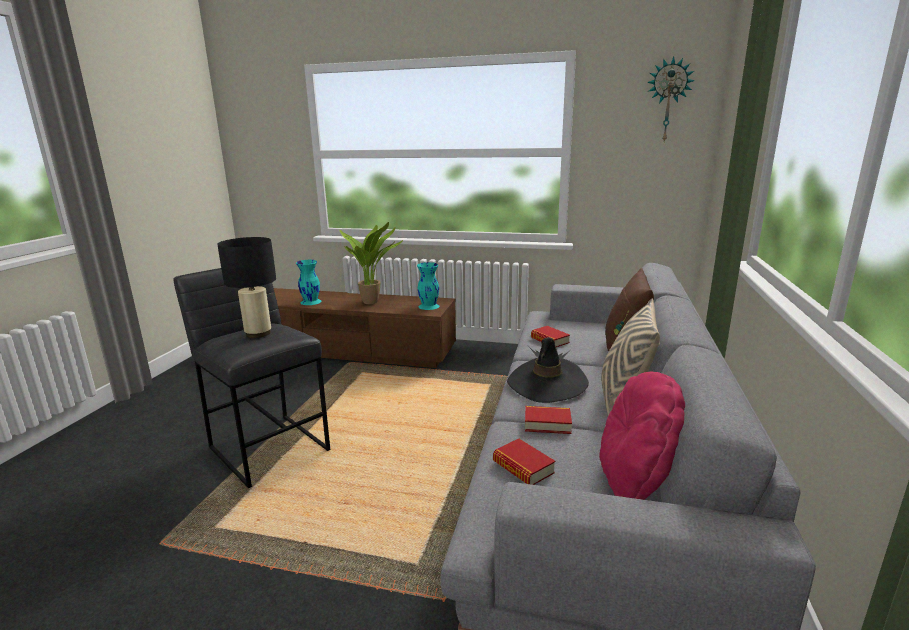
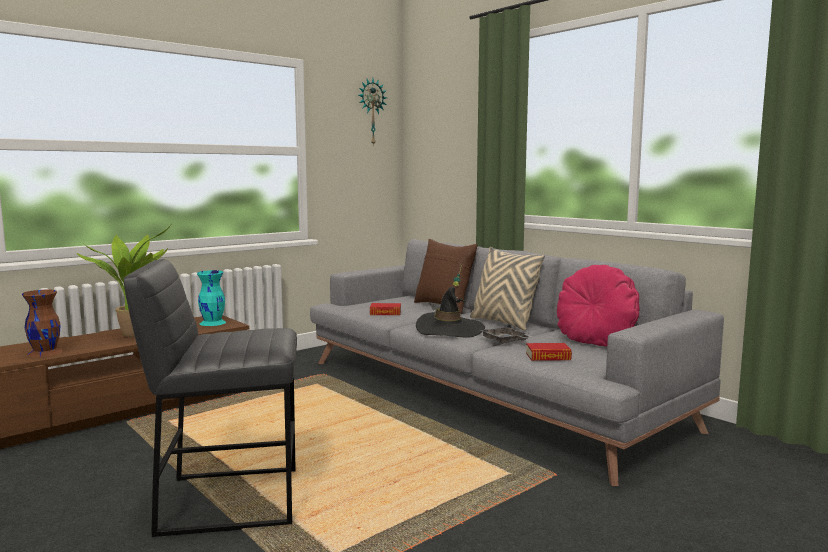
camera: 55 degrees left, 10 degrees down
black table lamp [218,237,276,338] -> none
turquoise vase [296,260,321,305] -> brown vase [22,290,63,357]
book [525,406,572,434] -> grey tray [480,324,533,344]

